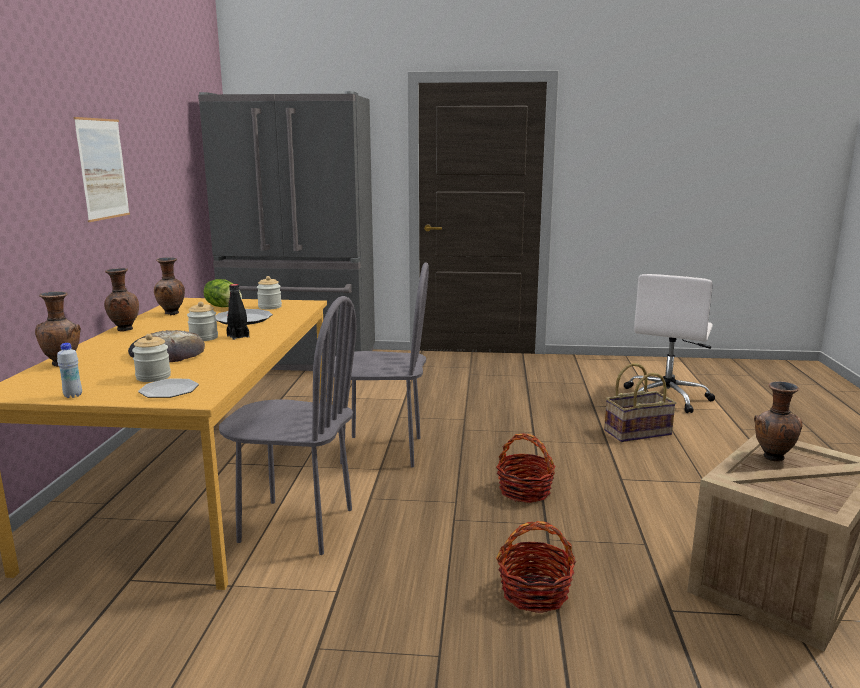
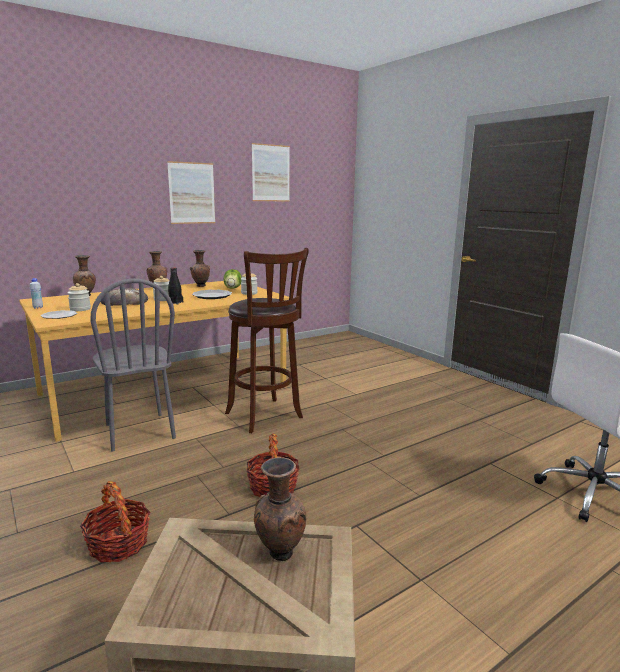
camera: 50 degrees right, 0 degrees up
grey fridge [198,91,375,371] -> none
grey chair [334,263,429,468] -> brown stool [225,248,309,433]
basket [604,363,677,442] -> none
none -> picture [252,143,290,201]

